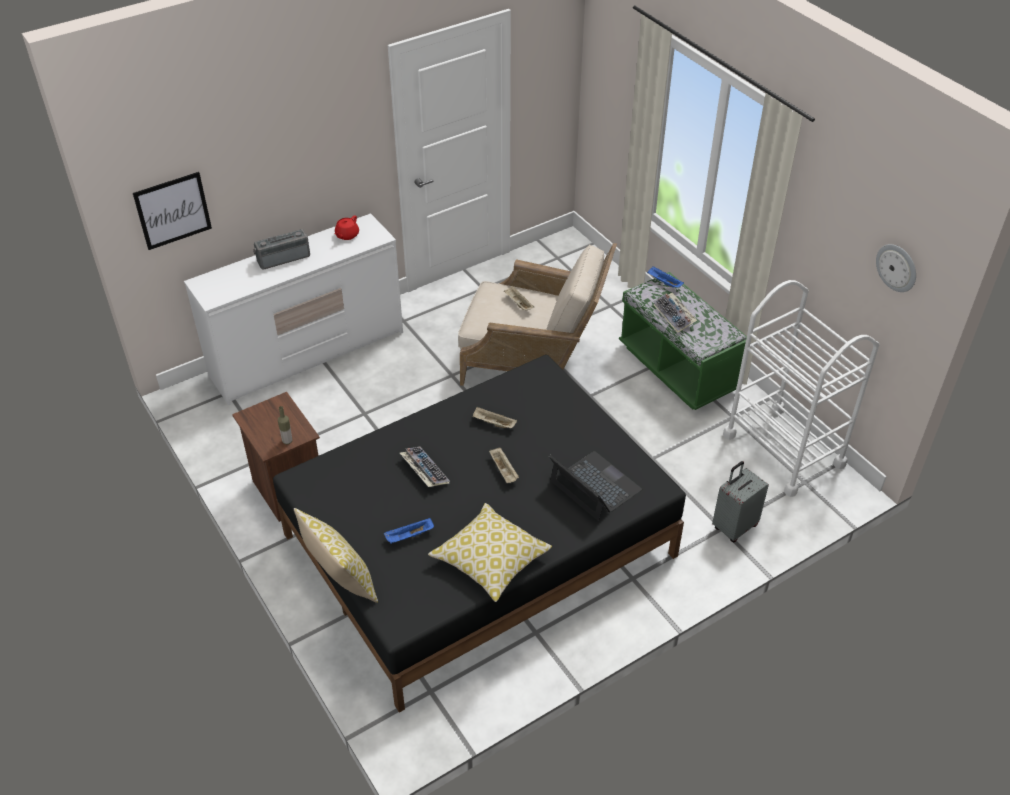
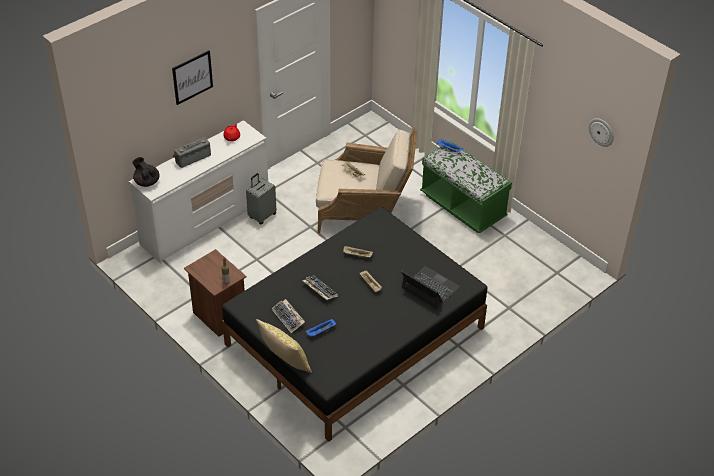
camera: 10 degrees left, 0 degrees up
picture [133,172,212,250] -> picture moved to [172,50,213,105]
pillow [428,503,552,602] -> none
keyboard [654,292,697,333] -> keyboard moved to [272,299,305,333]
grey suitcase [712,461,769,542] -> grey suitcase moved to [246,173,276,224]
white cart [723,280,879,497] -> none
none -> black teapot [132,157,160,187]

